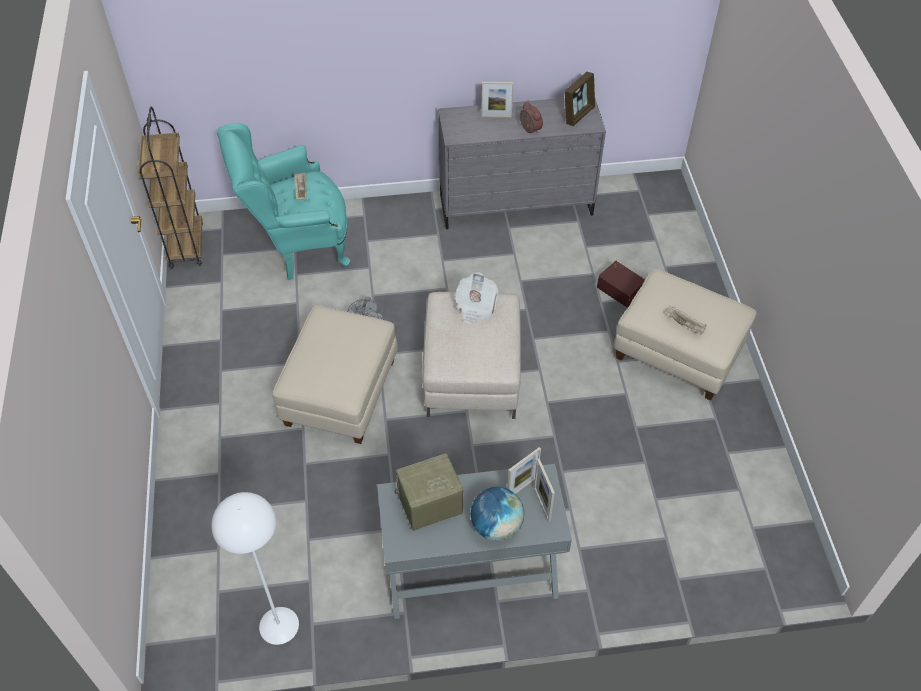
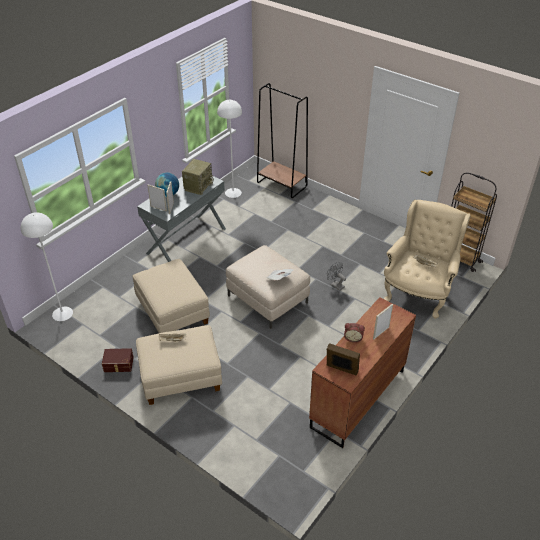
camera: 135 degrees right, 10 degrees down
turquoise armchair [217,123,350,280] -> beige armchair [384,200,471,319]
beige ottoman [272,306,398,444] -> beige ottoman moved to [133,259,210,333]
grey dresser [438,98,606,229] -> brown dresser [309,297,416,448]
picture frame [565,72,595,126] -> picture frame turned 120 degrees clockwise [327,343,360,375]
brown storage box [597,261,645,307] -> brown storage box moved to [102,348,134,372]
none -> white floor lamp [21,212,73,321]
none -> clothes rack [257,83,308,198]

